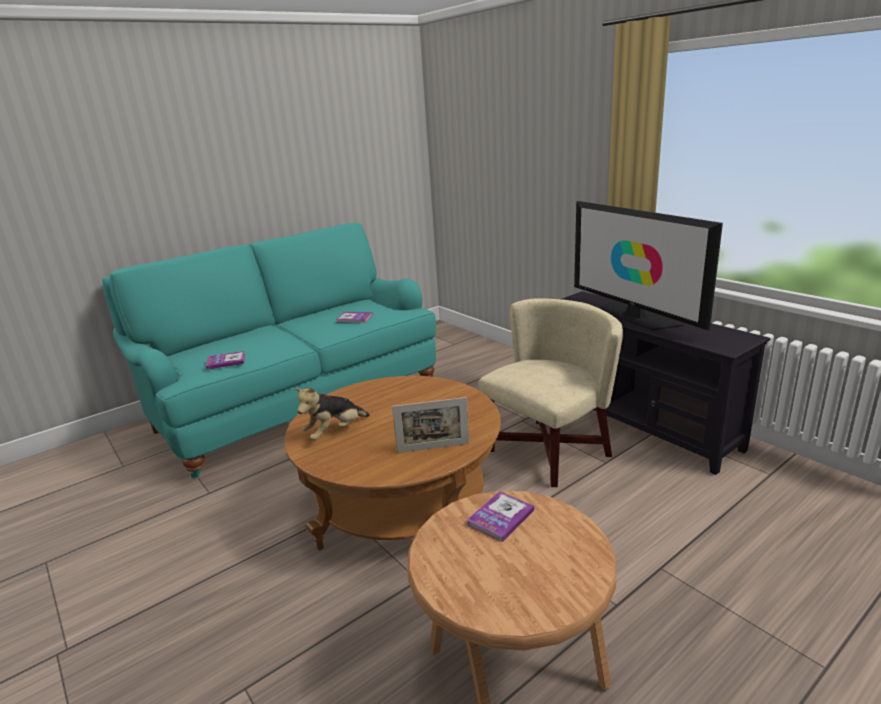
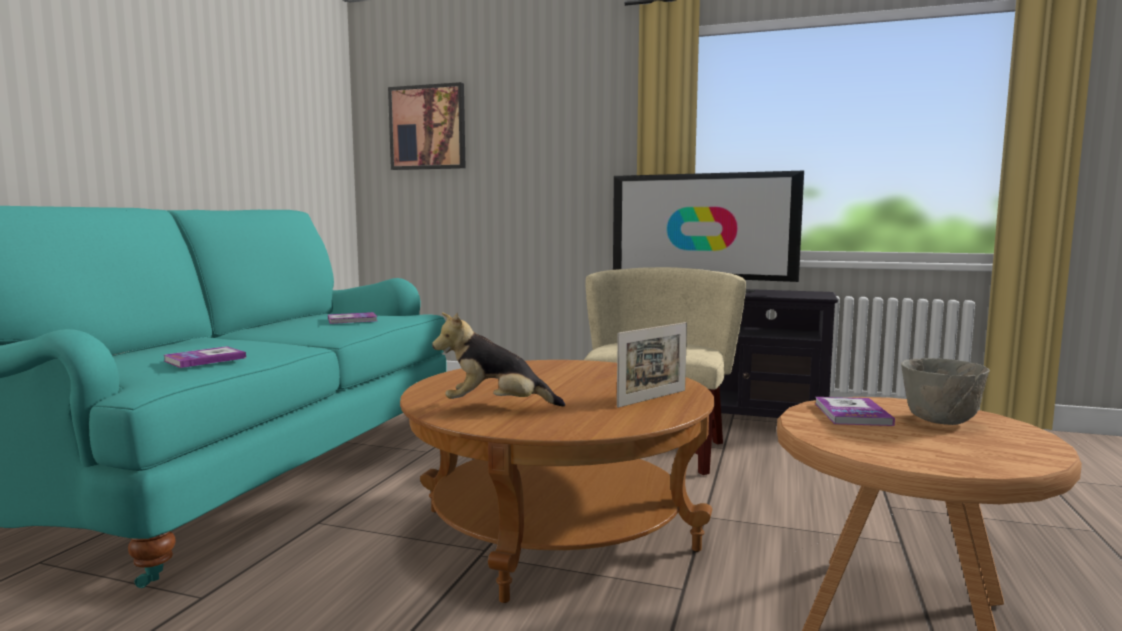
camera: 35 degrees left, 15 degrees down
plush toy [294,387,370,440] -> plush toy turned 75 degrees clockwise [432,312,565,407]
none -> picture [388,82,466,170]
none -> grey bowl [901,358,990,425]

